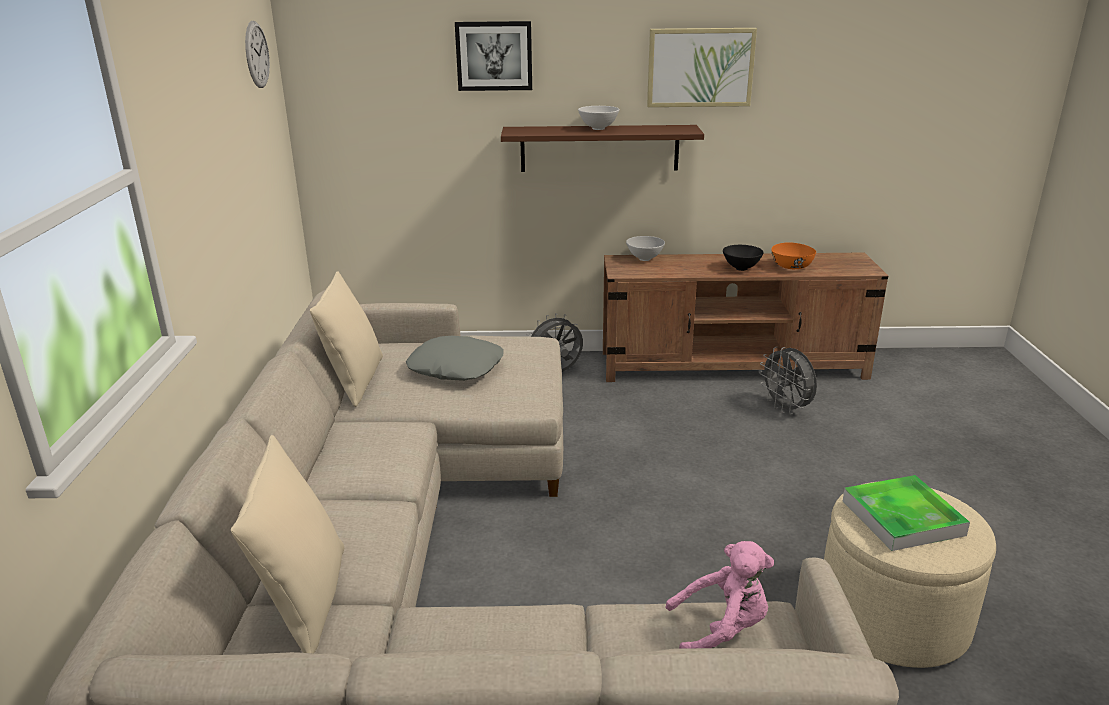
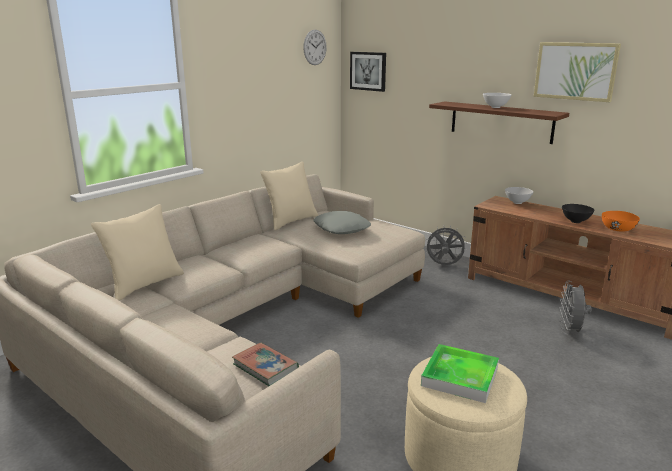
camera: 40 degrees right, 5 degrees down
picture [455,21,532,91] -> picture moved to [350,52,386,92]
pink plush toy [665,541,774,649] -> book [232,343,299,386]

